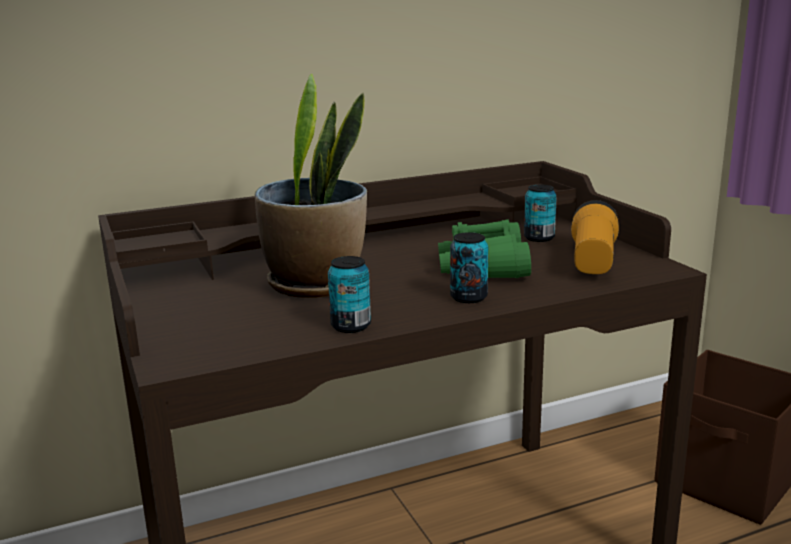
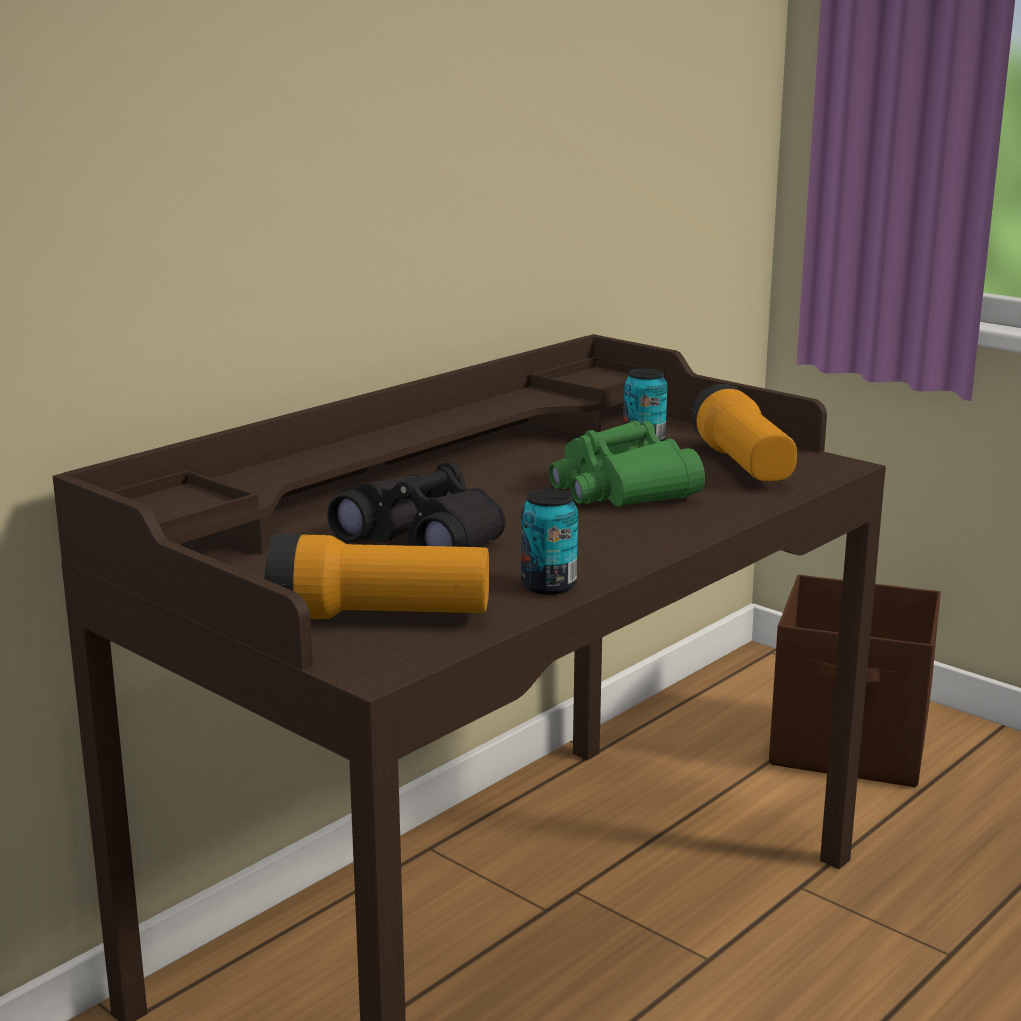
camera: 25 degrees left, 0 degrees up
potted plant [255,73,367,298] -> black binoculars [327,462,506,547]
can [450,232,488,303] -> none
none -> flashlight [265,534,489,619]

